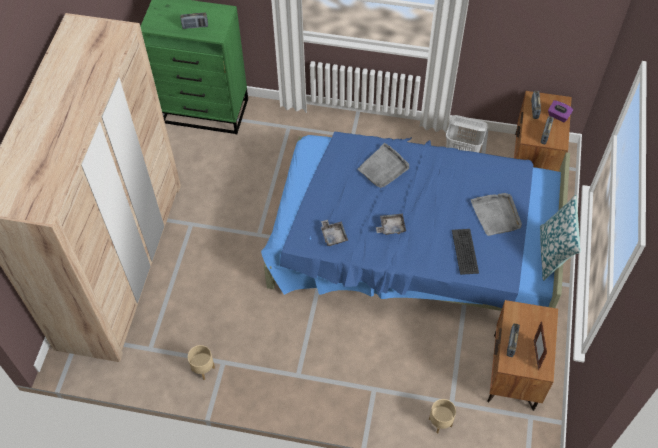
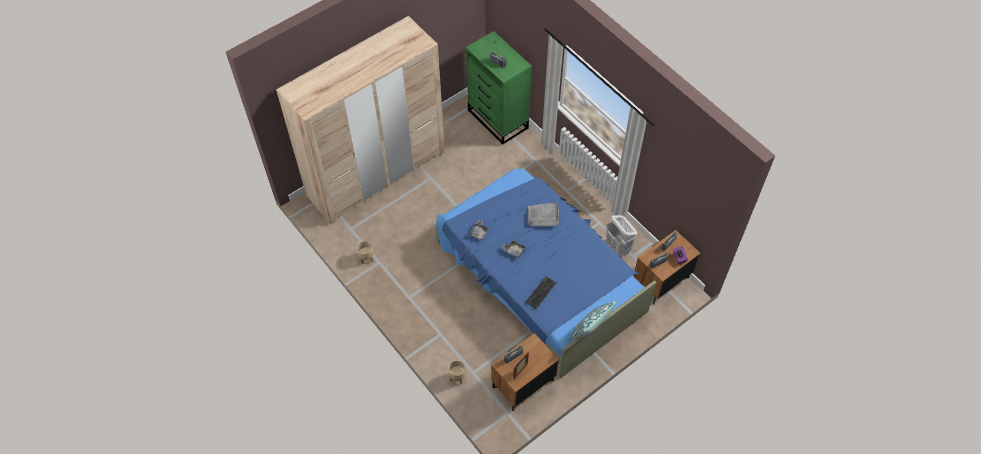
camera: 40 degrees right, 0 degrees up
grey tray [471,193,522,236] -> none

